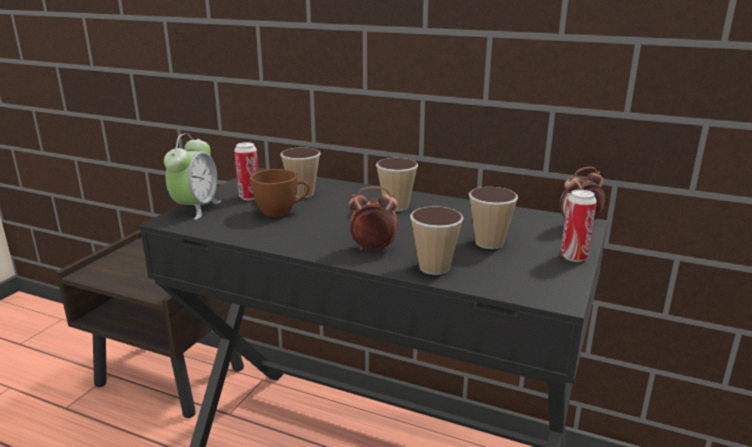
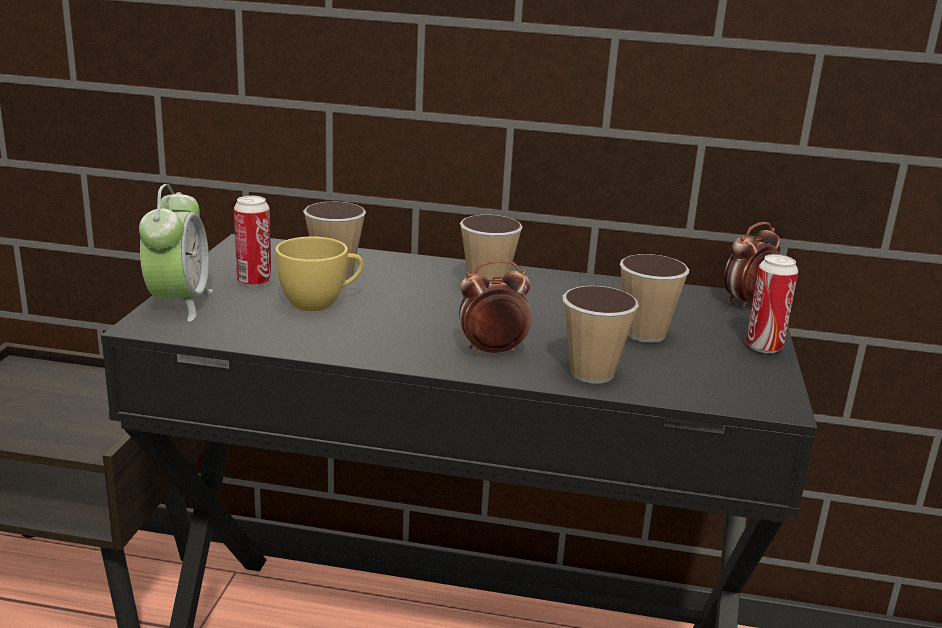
camera: 15 degrees left, 0 degrees up
brown cup [251,169,310,217] -> yellow cup [275,236,364,311]

